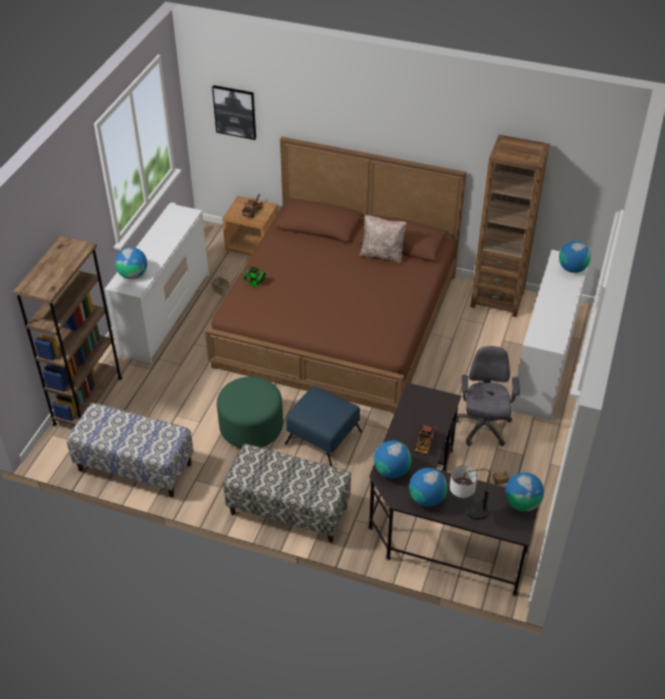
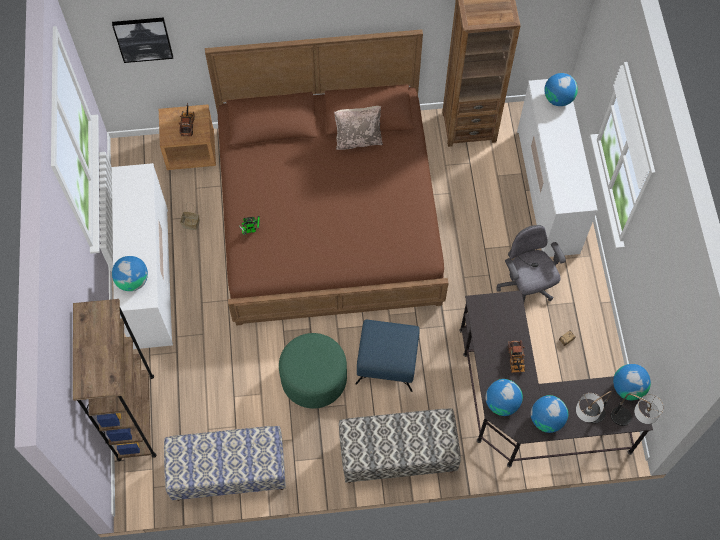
camera: 25 degrees left, 20 degrees up
none -> table lamp [611,394,664,426]

